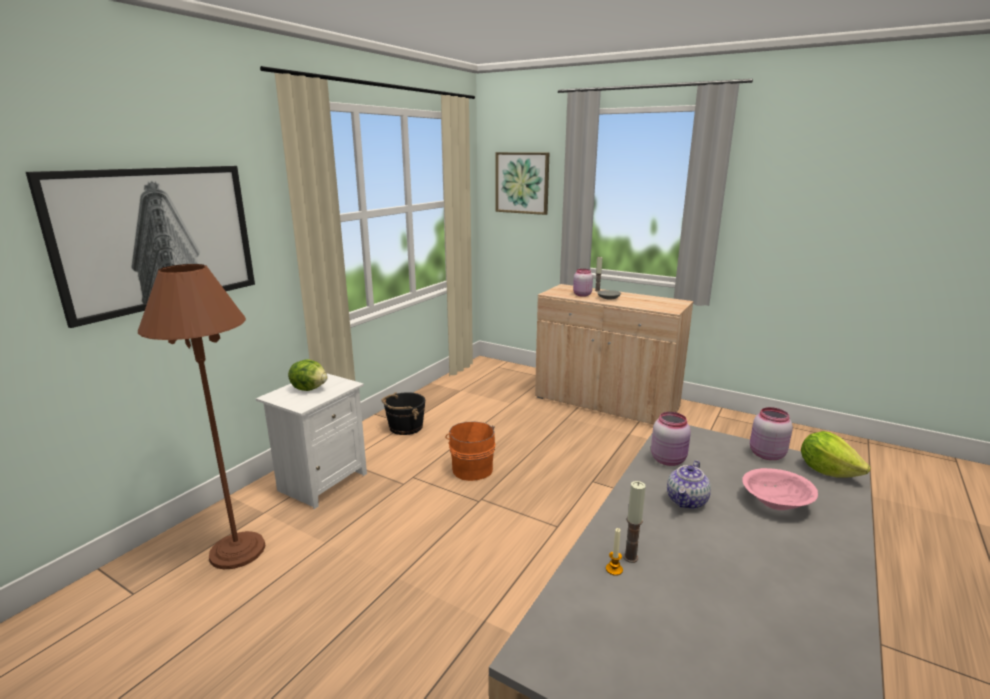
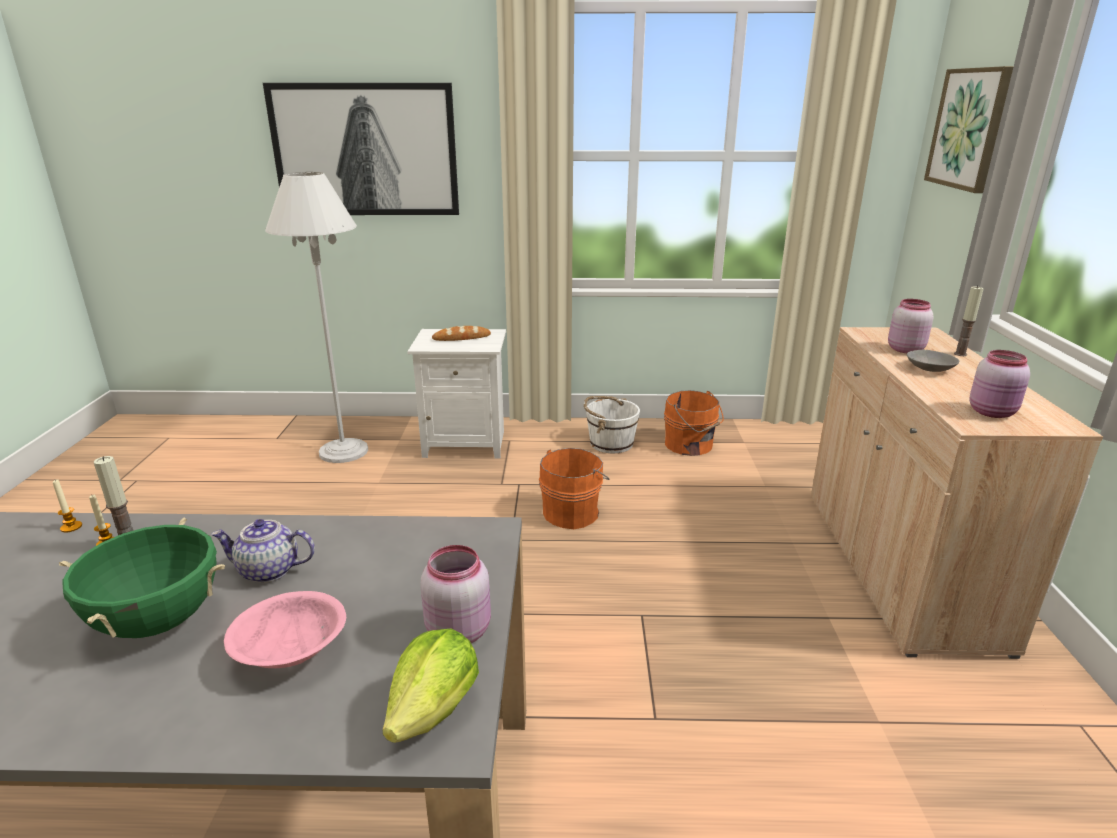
camera: 60 degrees right, 5 degrees up
brown floor lamp [137,264,265,569] -> white floor lamp [265,172,368,463]
lettuce [288,359,328,391] -> bread [432,326,491,341]
black bucket [381,392,425,435] -> white bucket [584,396,640,453]
pink jar [651,412,691,466] -> pink jar moved to [969,350,1030,418]
none -> candle [53,479,82,533]
none -> green cooking pot [59,518,225,638]
none -> orange bucket [664,390,724,456]

